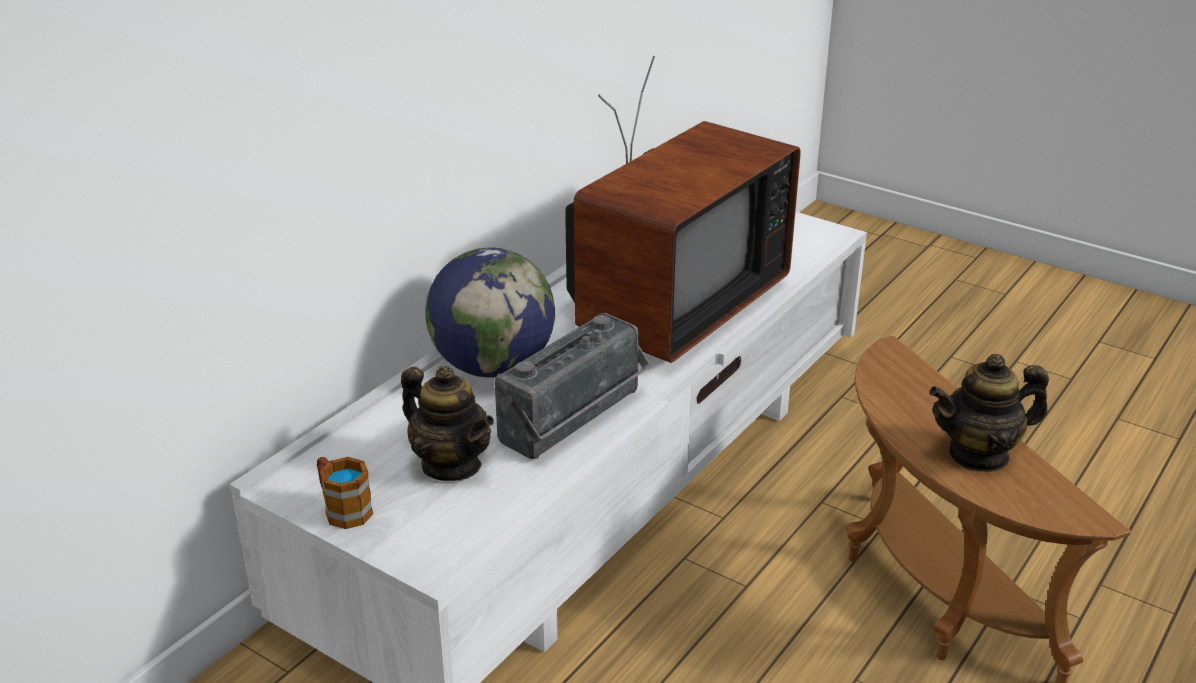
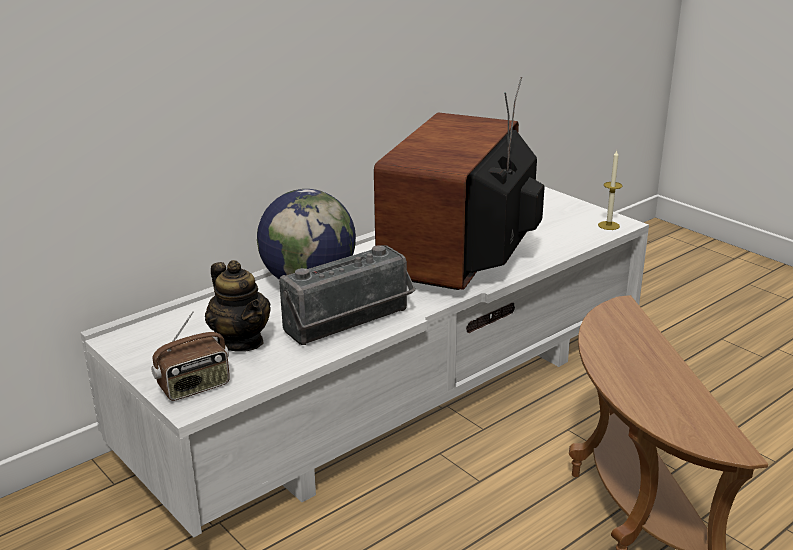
camera: 15 degrees right, 5 degrees down
mug [317,457,373,529] -> none
television [565,56,801,363] -> television turned 150 degrees clockwise [374,77,544,290]
teapot [929,354,1049,472] -> none
none -> radio [151,311,230,401]
none -> candle [598,150,622,230]

